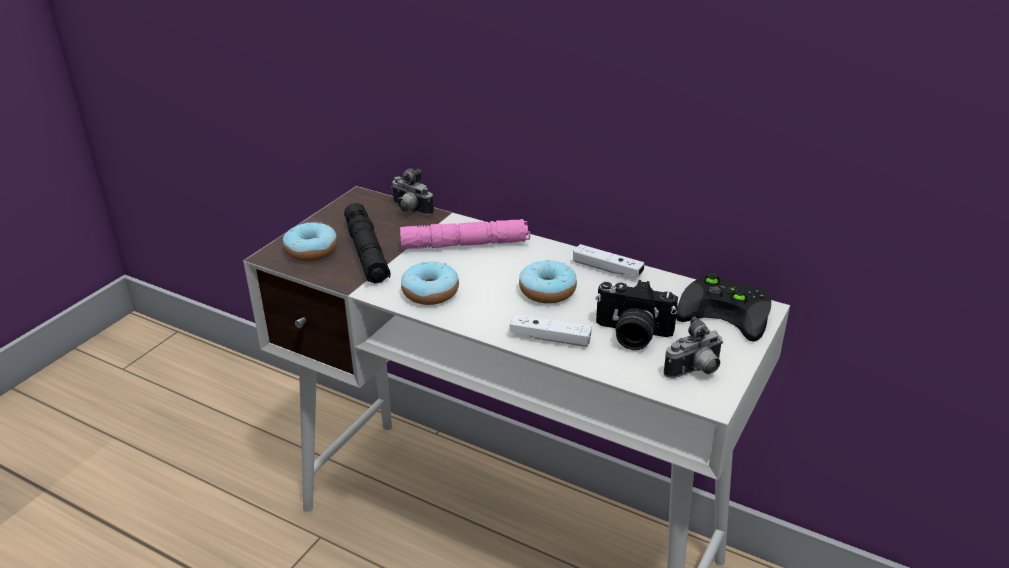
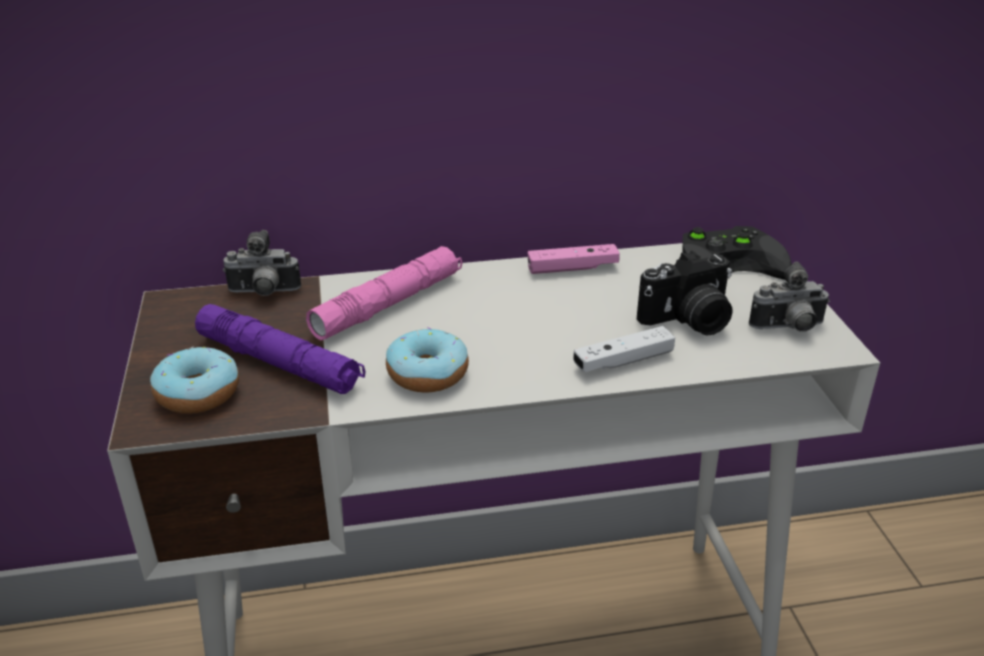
camera: 40 degrees left, 0 degrees up
black flashlight [344,203,391,283] -> purple flashlight [195,304,366,394]
donut [519,260,577,304] -> none
white game controller [573,244,644,277] -> pink game controller [528,244,620,274]
camera [663,317,723,378] -> camera turned 60 degrees clockwise [749,262,830,332]

